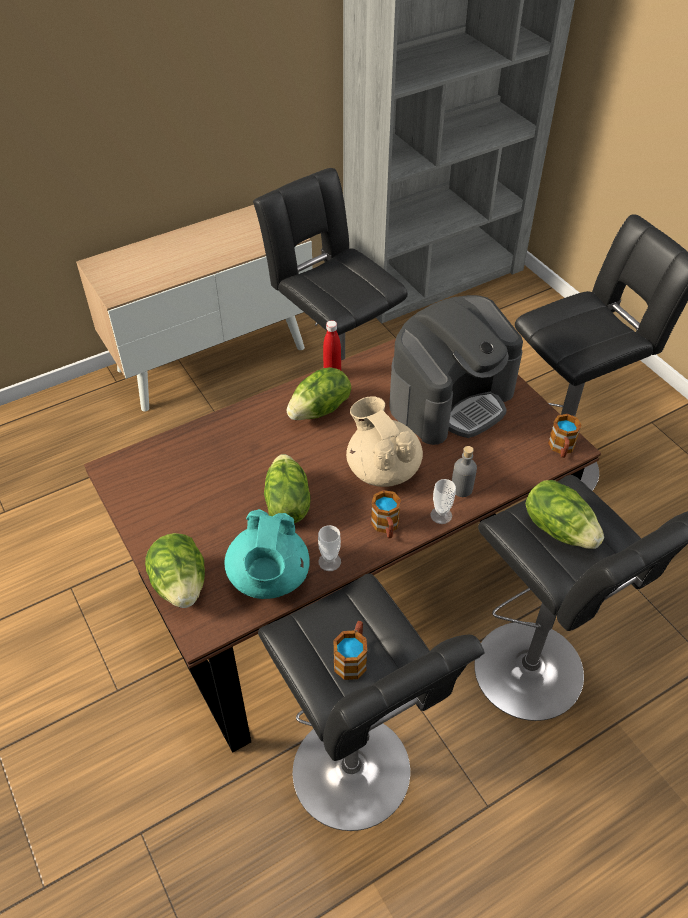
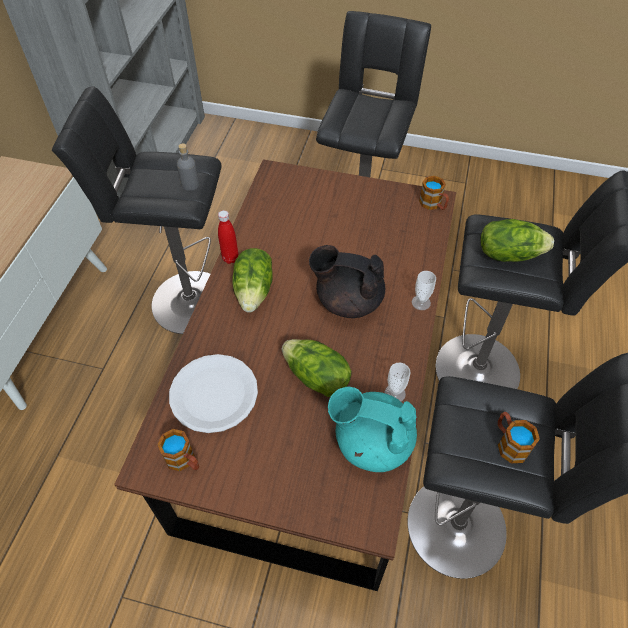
camera: 45 degrees left, 5 degrees up
lettuce [145,533,205,608] -> none
turquoise teapot [224,509,310,599] -> turquoise teapot turned 150 degrees clockwise [328,387,417,472]
beige teapot [346,396,423,487] -> black teapot [309,245,385,318]
mug [371,490,401,538] -> mug moved to [157,429,199,471]
coffee machine [389,295,523,445] -> none
grey bottle [452,446,477,497] -> grey bottle moved to [177,144,199,191]
none -> white plate [169,354,258,433]

